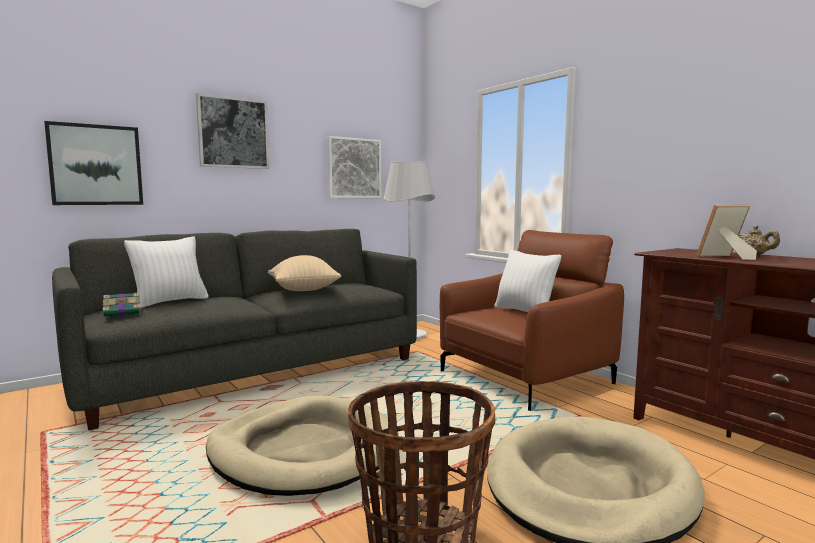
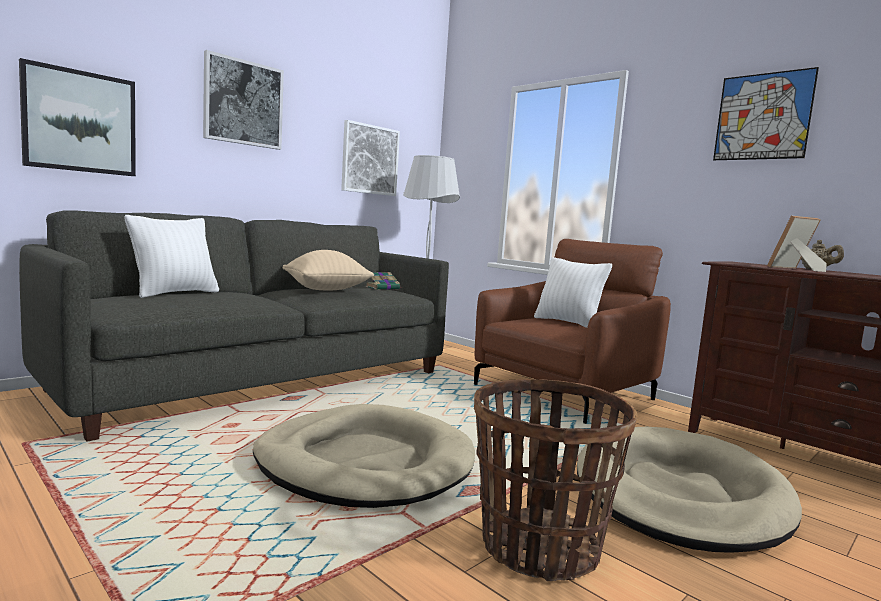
camera: 10 degrees left, 0 degrees up
book [103,293,147,317] -> book moved to [366,272,400,290]
none -> picture [713,67,819,160]

